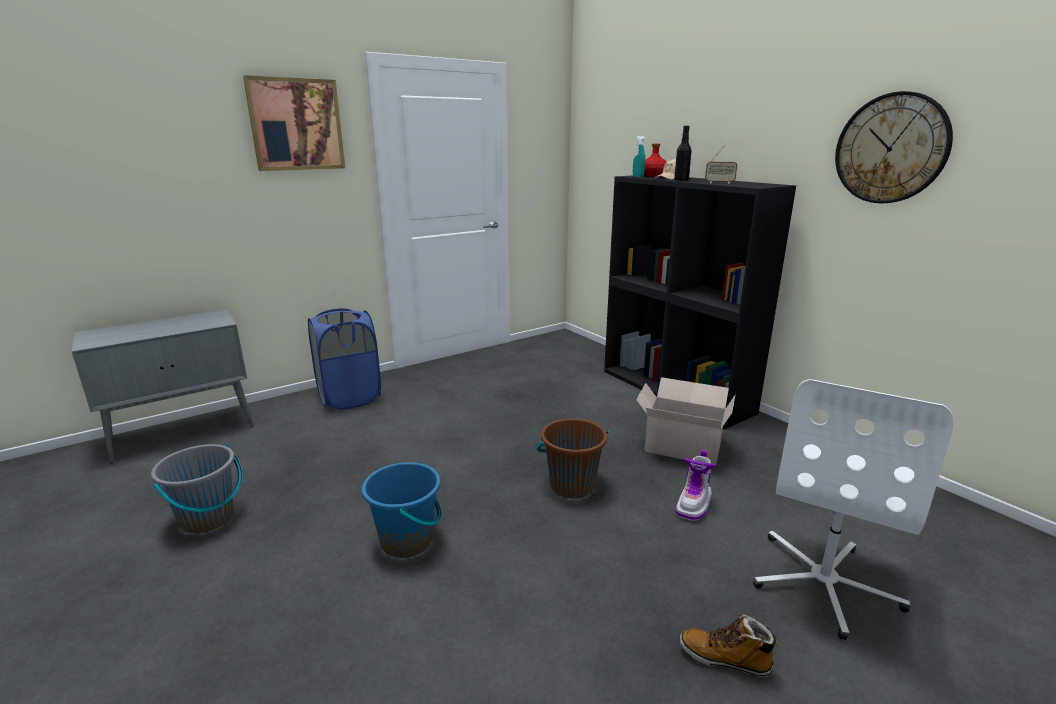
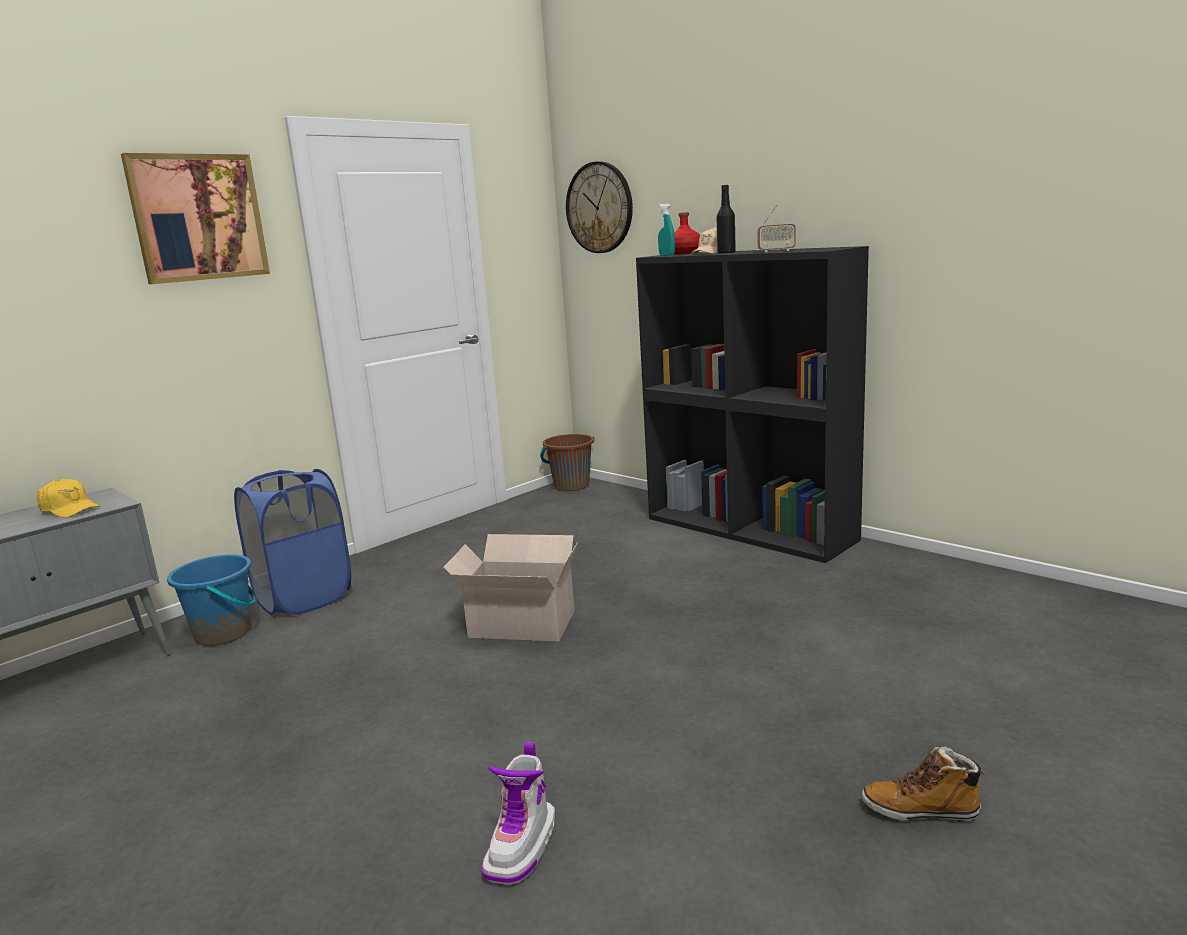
camera: 10 degrees left, 5 degrees down
grey bucket [151,444,242,533] -> none
blue bucket [362,462,442,558] -> blue bucket moved to [167,554,257,646]
brown bucket [536,418,609,498] -> brown bucket moved to [540,434,594,491]
cardboard box [636,377,736,465] -> cardboard box moved to [444,534,578,641]
boot [675,450,716,521] -> boot moved to [481,742,555,885]
white office chair [753,379,953,640] -> none
wall clock [835,91,953,203] -> wall clock moved to [566,161,633,253]
none -> yellow cap [37,479,100,518]

